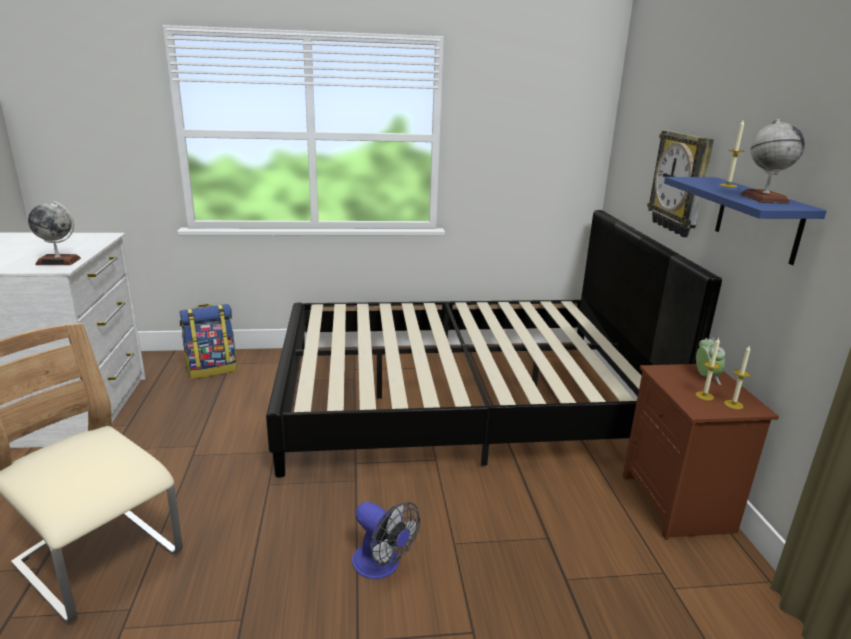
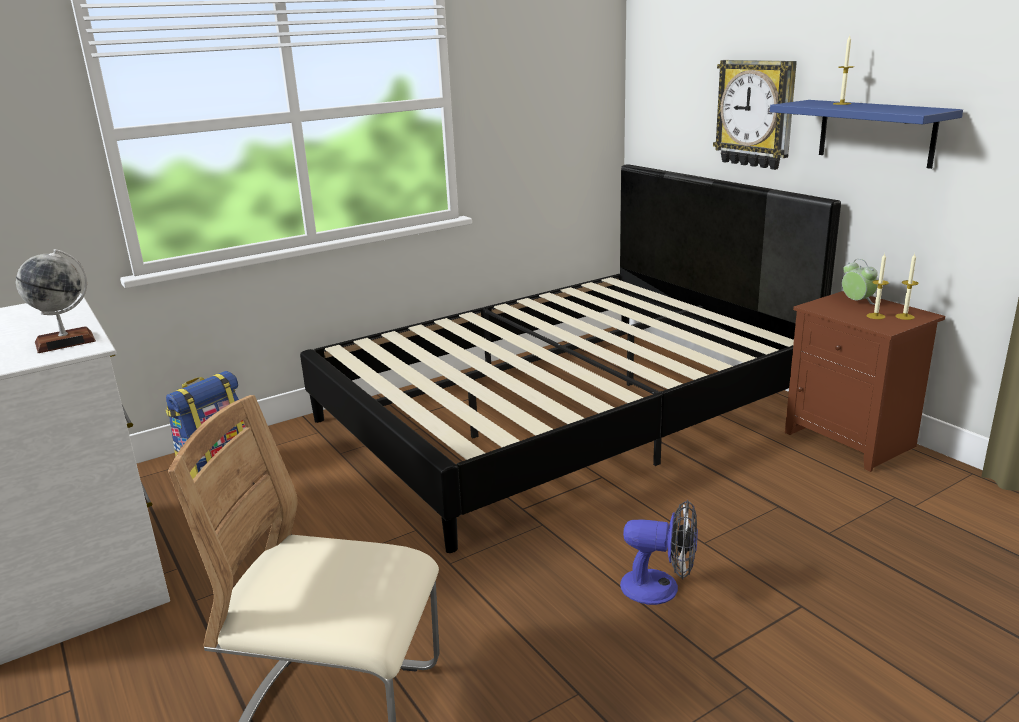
camera: 25 degrees left, 0 degrees up
globe [740,119,805,204] -> none

